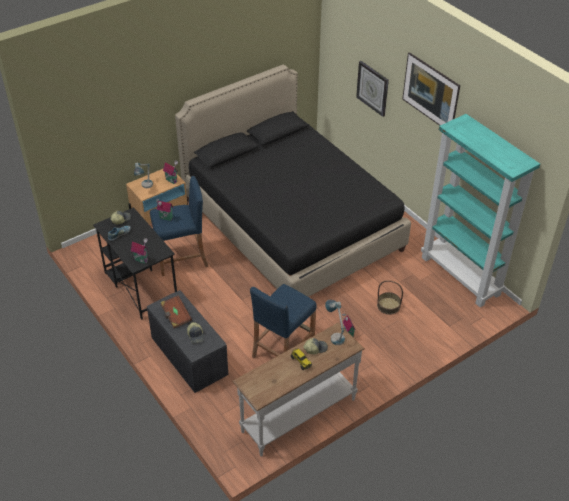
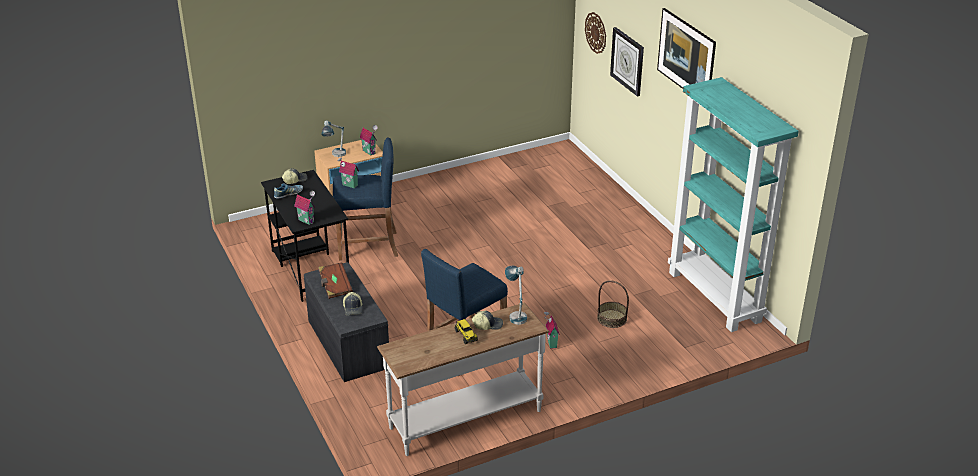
camera: 10 degrees right, 10 degrees down
black bed [175,64,411,297] -> none
none -> wall clock [585,12,606,54]

